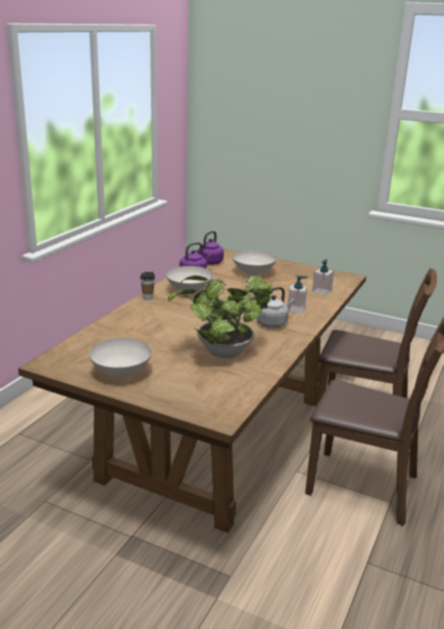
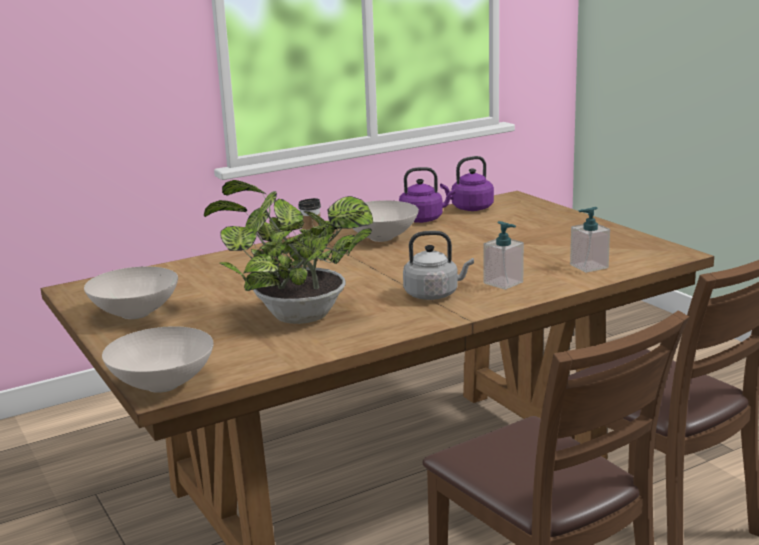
camera: 35 degrees right, 5 degrees down
white bowl [232,250,277,275] -> white bowl moved to [102,326,214,393]

